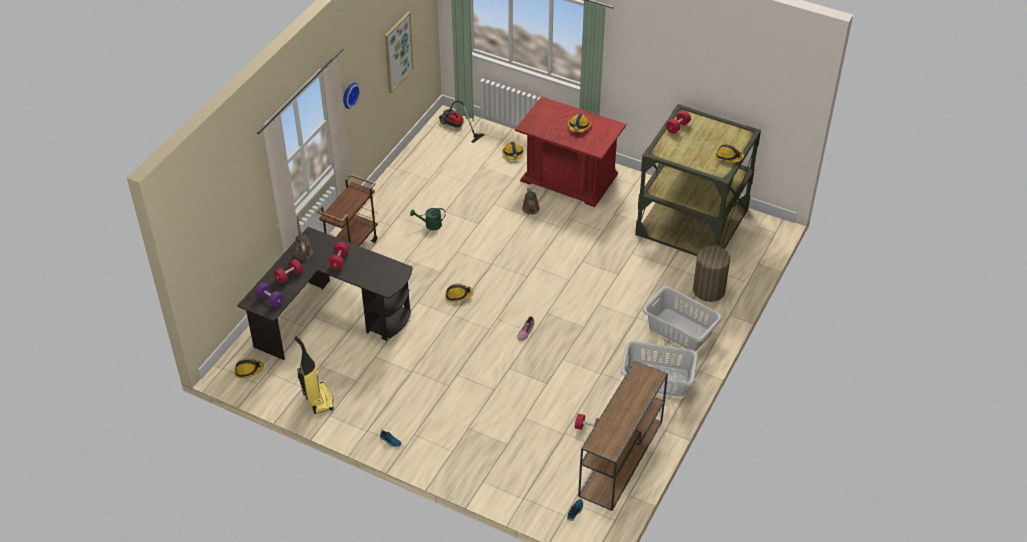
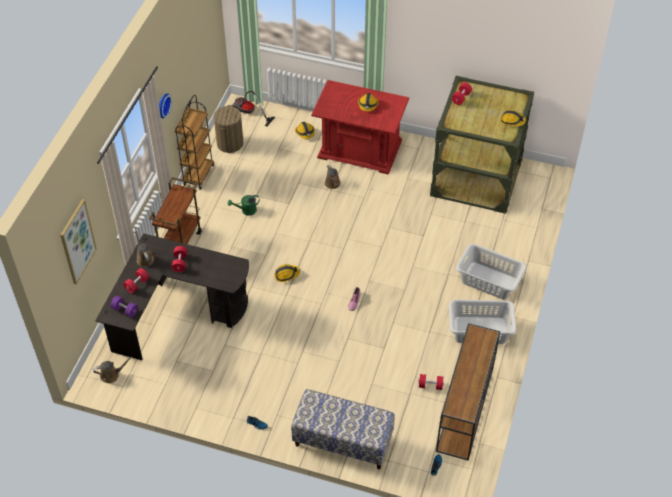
camera: 10 degrees left, 5 degrees up
hard hat [234,358,264,378] -> brown watering can [93,357,132,383]
vacuum cleaner [294,337,334,414] -> none
picture [385,12,413,93] -> picture moved to [60,199,97,284]
laundry basket [693,244,731,302] -> laundry basket moved to [214,105,243,153]
none -> brown cart [174,95,215,190]
none -> bench [291,389,395,469]

